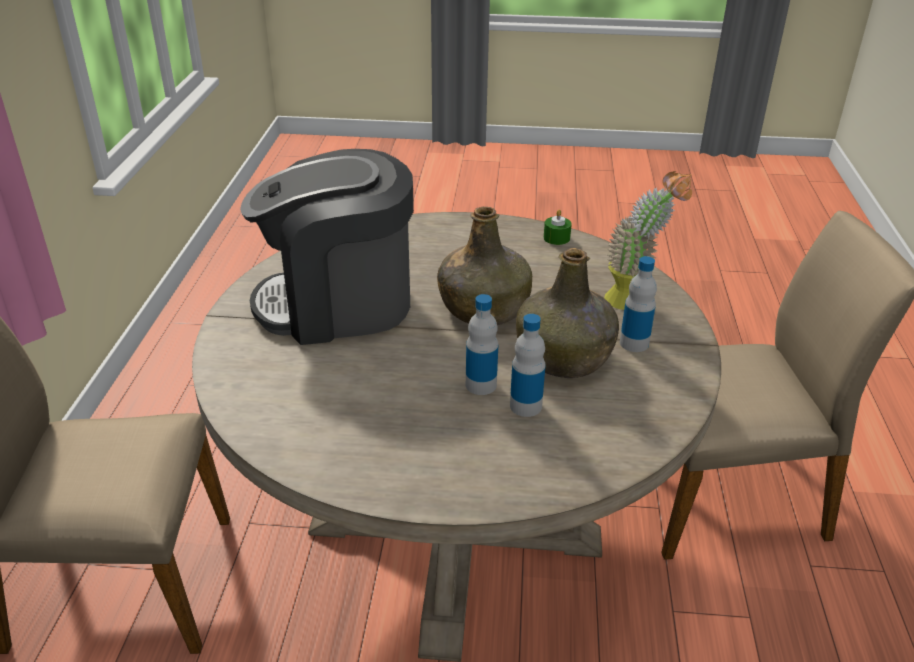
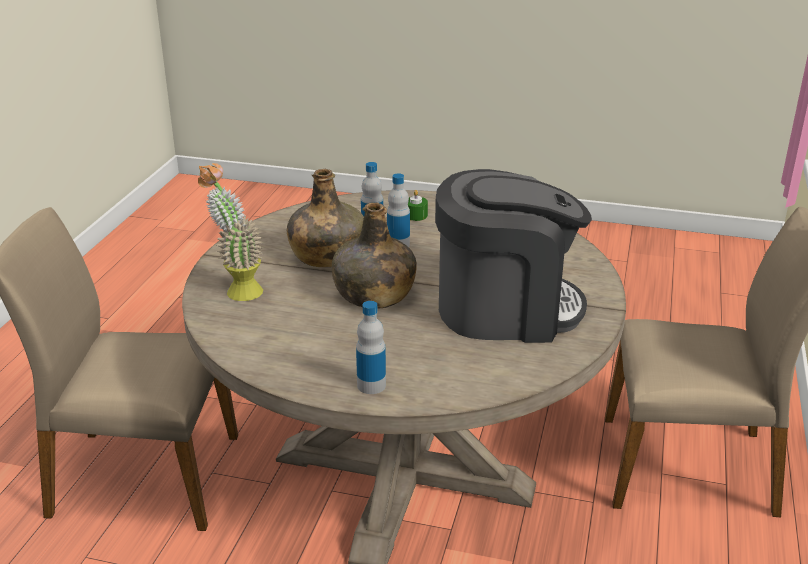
camera: 170 degrees left, 5 degrees down
green candle [544,210,572,245] -> green candle moved to [408,190,428,221]
bottle [620,256,657,352] -> bottle moved to [356,301,386,394]

